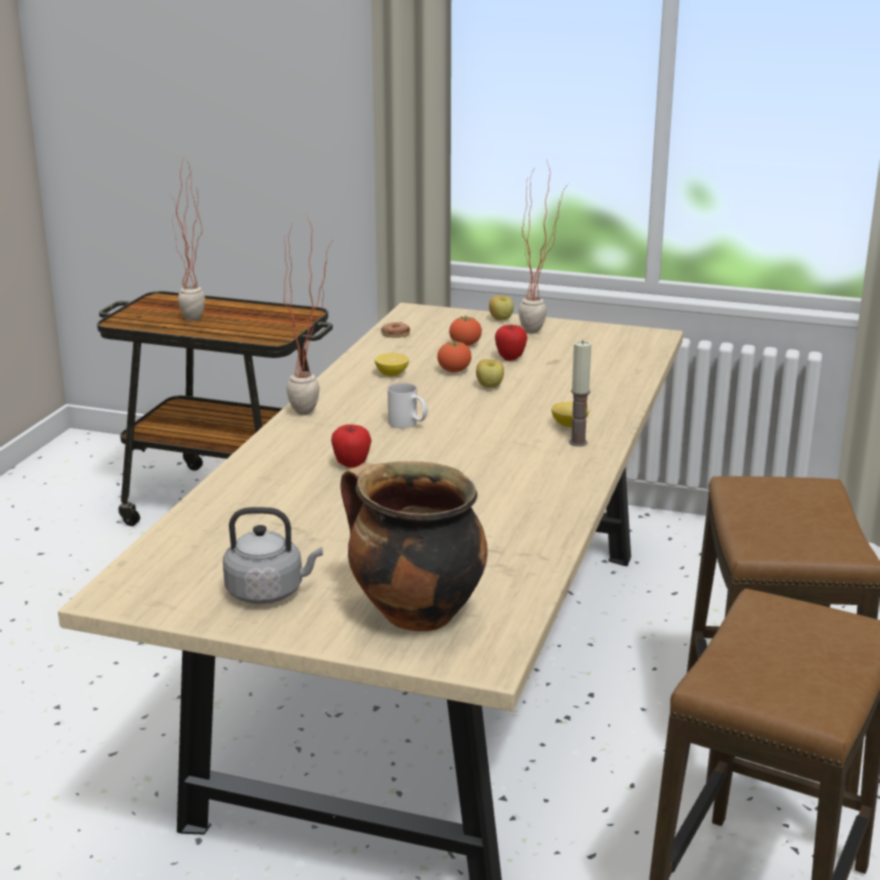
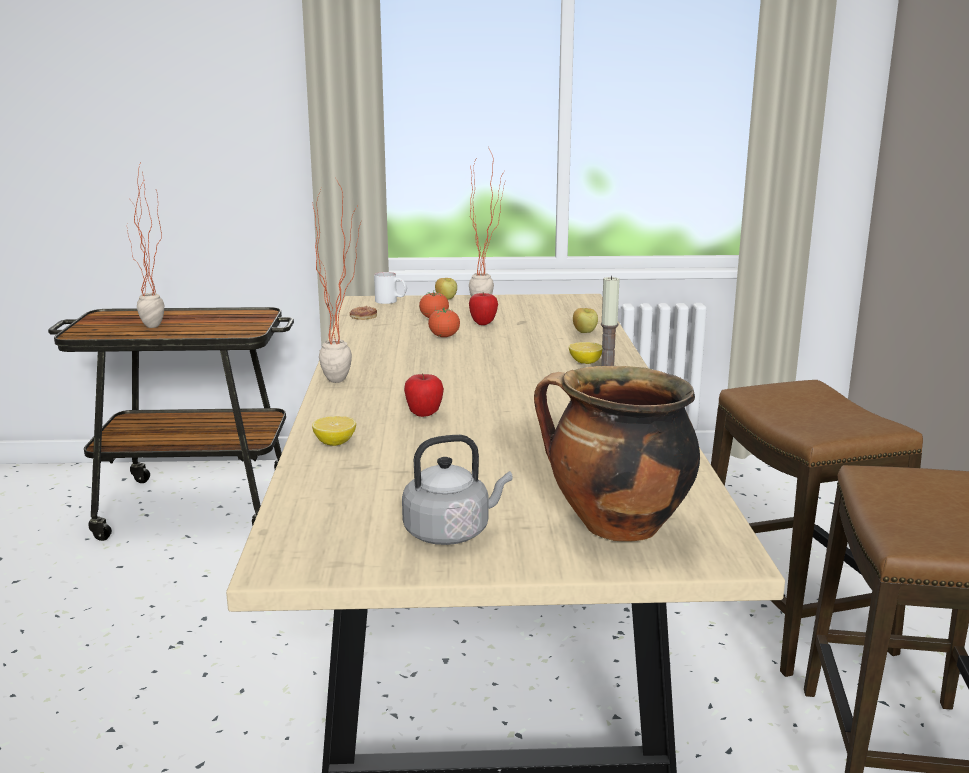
camera: 20 degrees left, 5 degrees down
lemon [375,353,409,376] -> lemon moved to [312,416,356,446]
white mug [388,383,428,428] -> white mug moved to [374,272,407,304]
apple [476,359,504,388] -> apple moved to [573,308,598,333]

